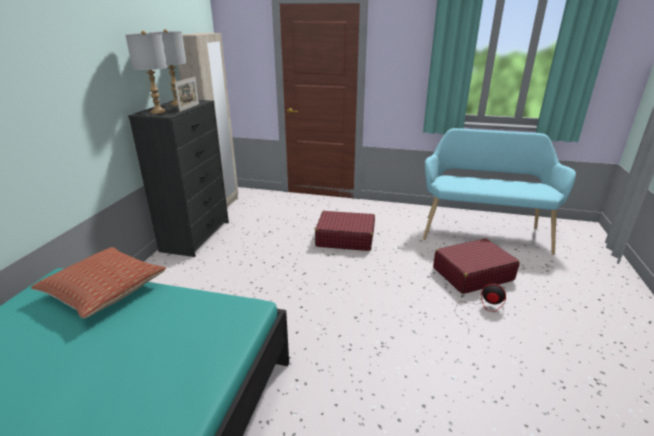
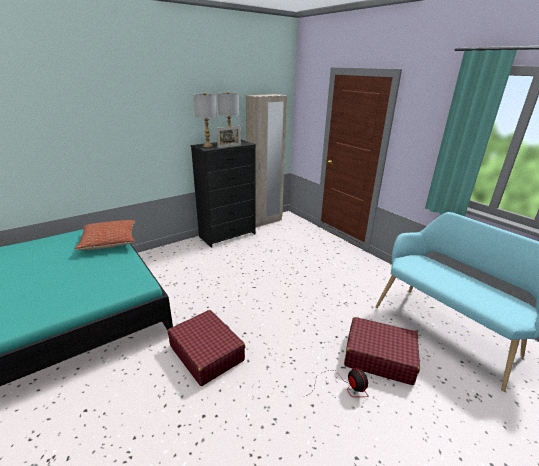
camera: 40 degrees right, 0 degrees up
red suitcase [315,211,375,251] -> red suitcase moved to [168,310,245,386]

